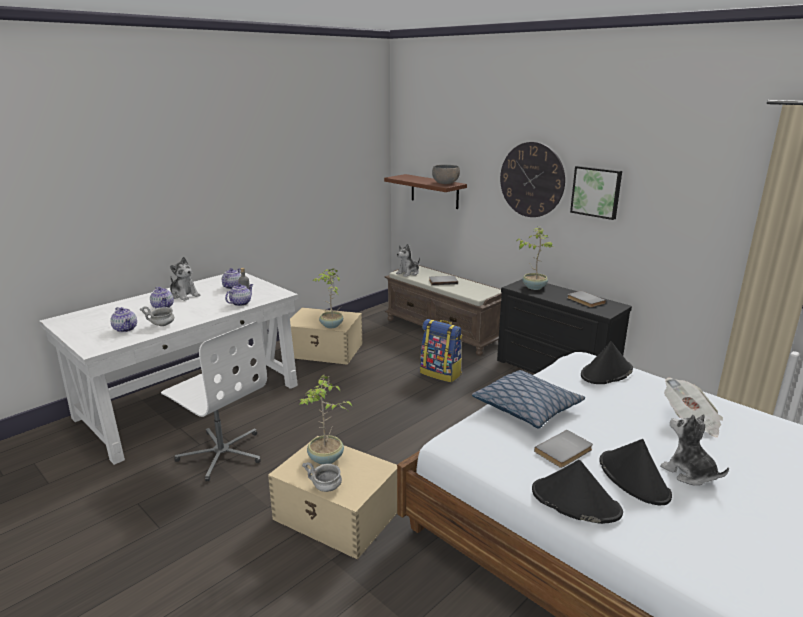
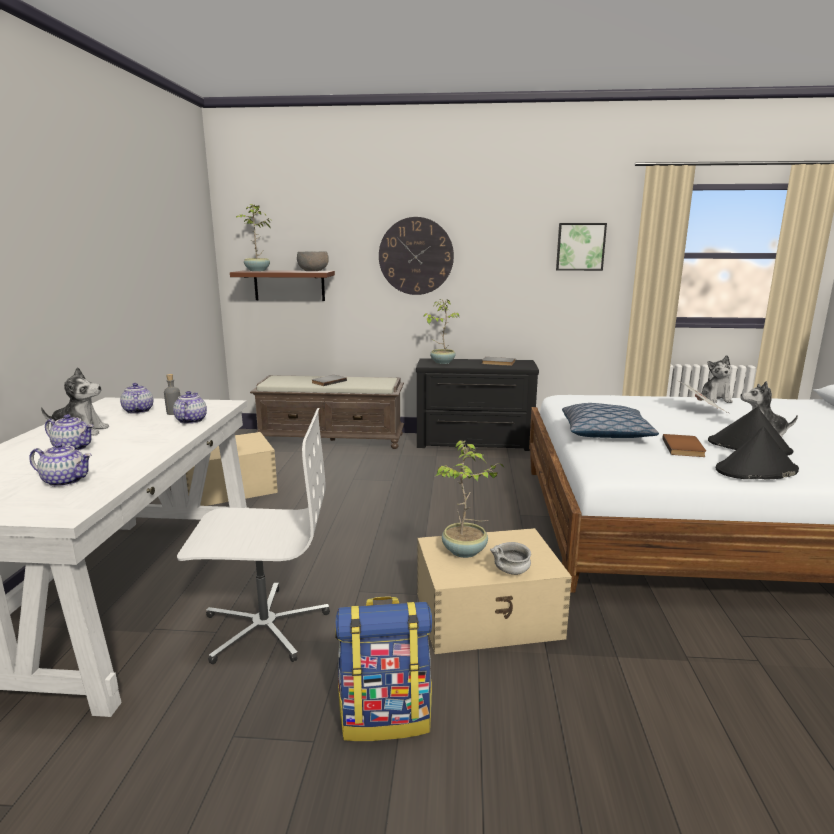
camera: 40 degrees left, 5 degrees down
grey bowl [140,306,174,326] -> none
potted plant [313,268,343,328] -> potted plant moved to [237,204,272,271]
plush toy [396,244,420,277] -> plush toy moved to [701,355,733,403]
backpack [420,319,462,383] -> backpack moved to [335,597,432,741]
grey book [534,430,593,468] -> brown book [662,434,706,457]
picture [570,166,622,220] -> picture moved to [556,223,607,271]
black hat [581,341,633,384] -> none

